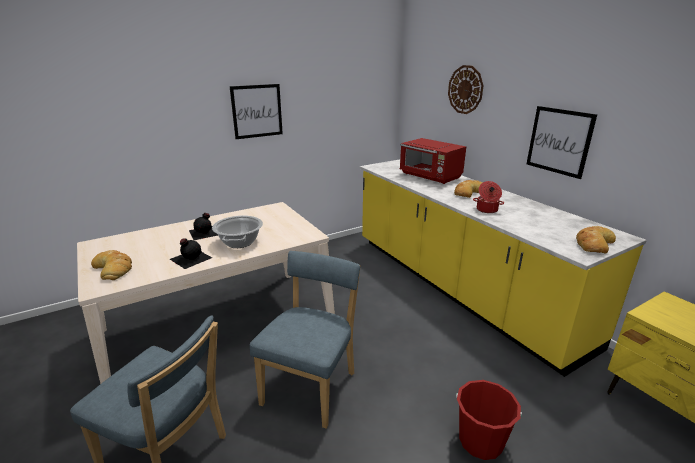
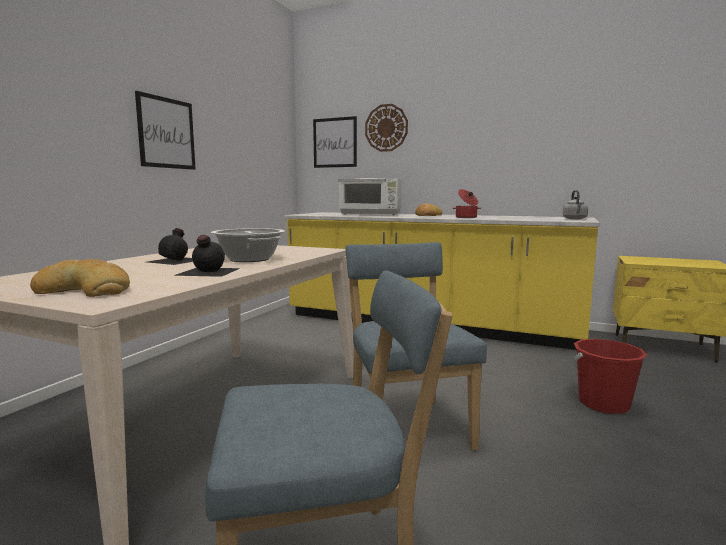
camera: 35 degrees left, 15 degrees down
red microwave [400,138,466,184] -> white microwave [338,178,402,215]
picture [527,106,597,179] -> picture moved to [313,116,357,168]
bread [576,226,616,254] -> grey kettle [563,190,588,219]

